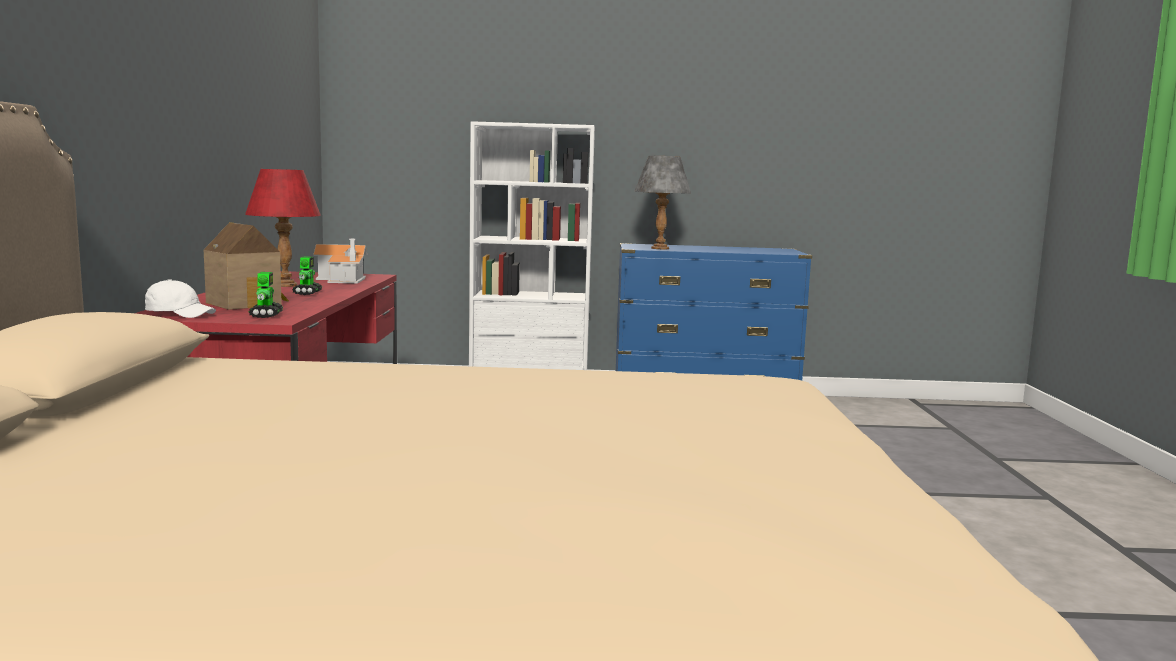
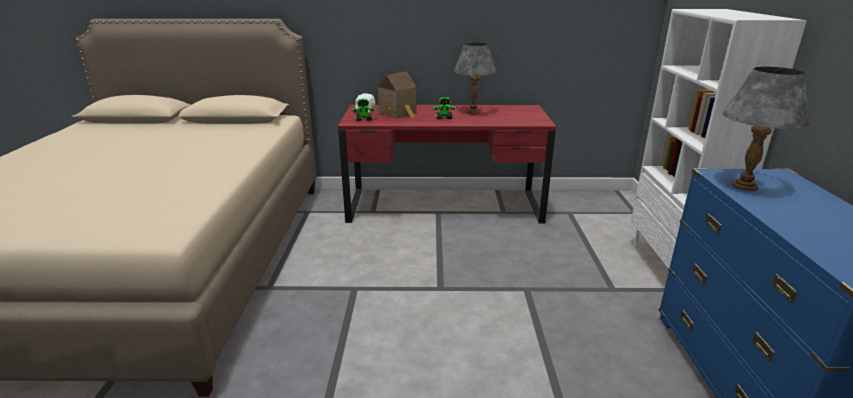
camera: 90 degrees right, 15 degrees up
red table lamp [245,169,321,287] -> grey table lamp [454,42,496,114]
toy house [313,239,368,283] -> none

